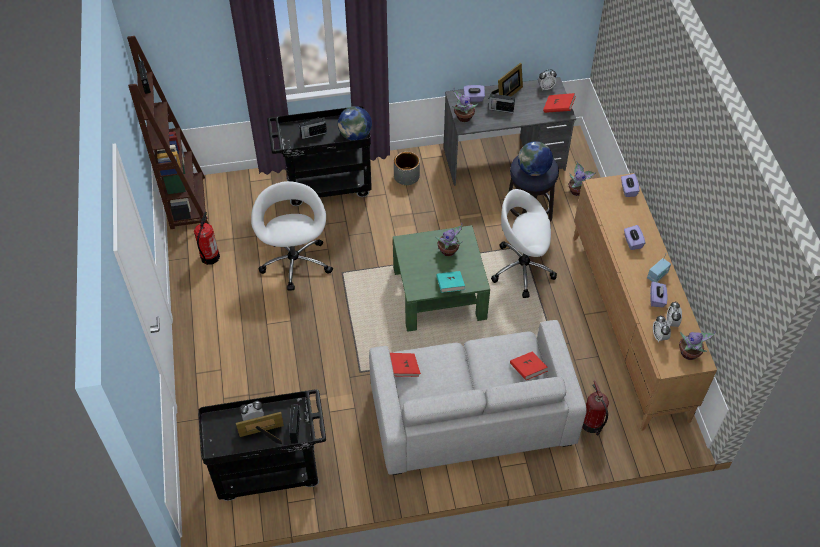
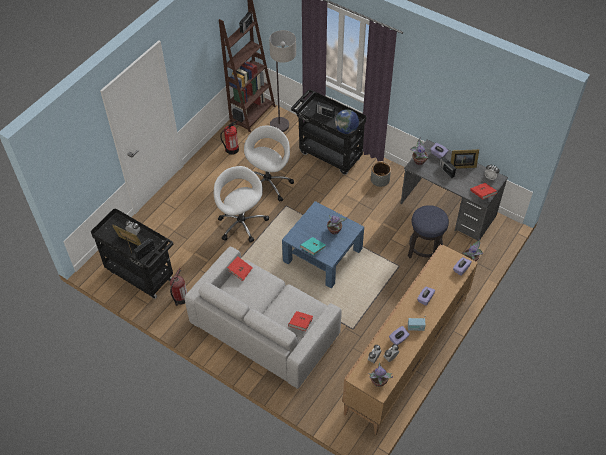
camera: 45 degrees right, 0 degrees up
green coffee table [393,225,490,332] -> blue coffee table [282,201,364,288]
white office chair [491,189,557,298] -> white office chair moved to [214,166,269,243]
globe [518,141,553,176] -> none
fire extinguisher [582,381,609,436] -> fire extinguisher moved to [170,267,187,306]
none -> grey floor lamp [269,30,296,132]

